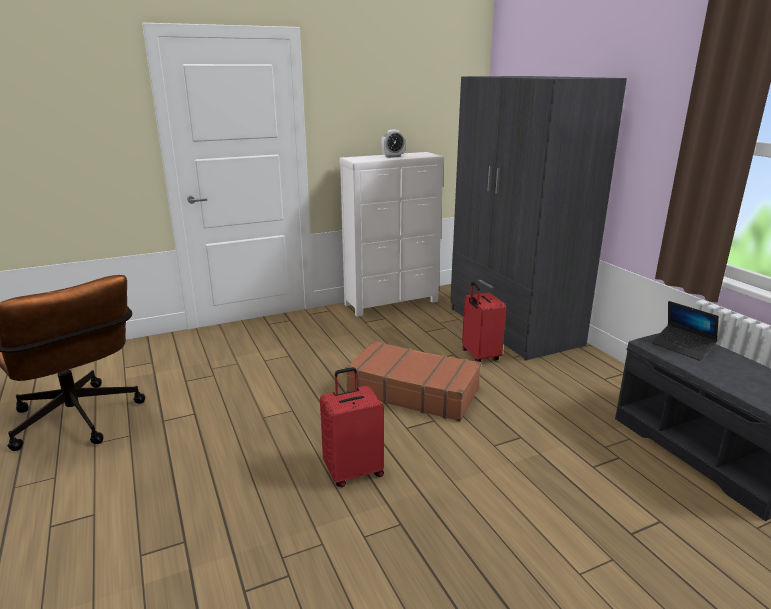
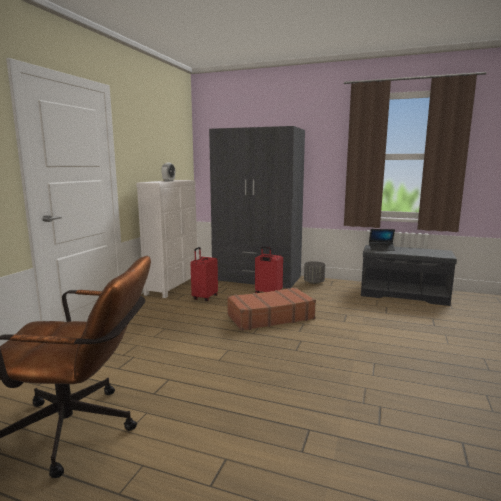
camera: 45 degrees left, 10 degrees down
red suitcase [320,367,384,487] -> red suitcase moved to [190,247,218,301]
none -> grey planter [304,261,325,284]

